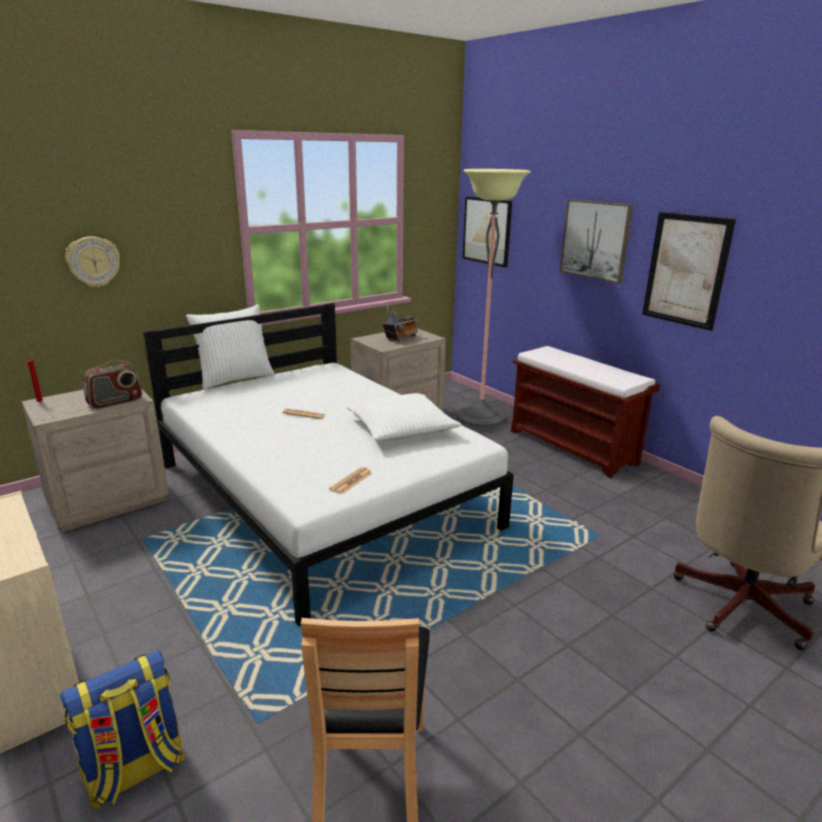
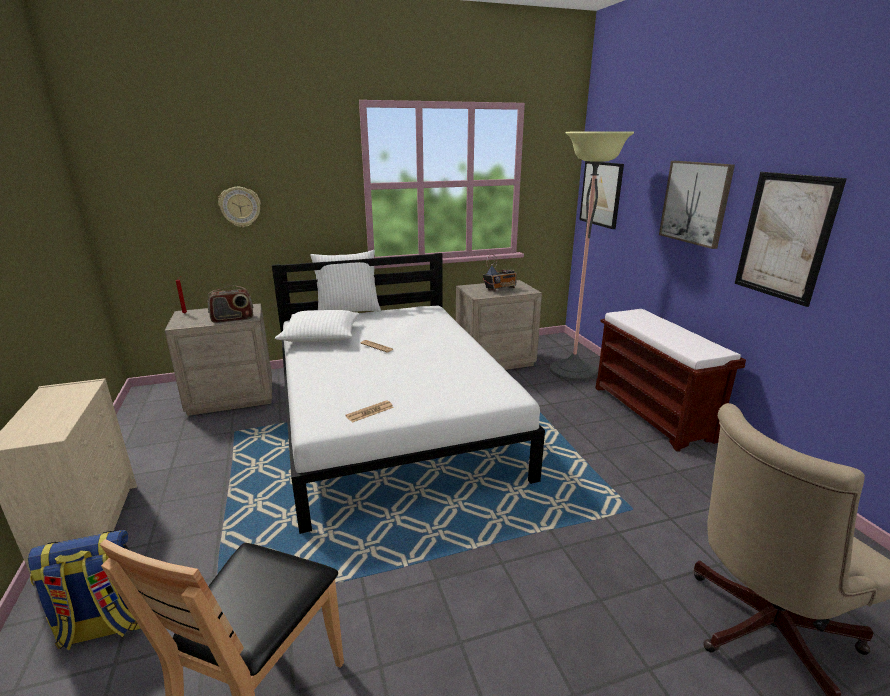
camera: 20 degrees right, 0 degrees up
white pillow [346,393,462,441] -> white pillow moved to [275,310,359,342]

